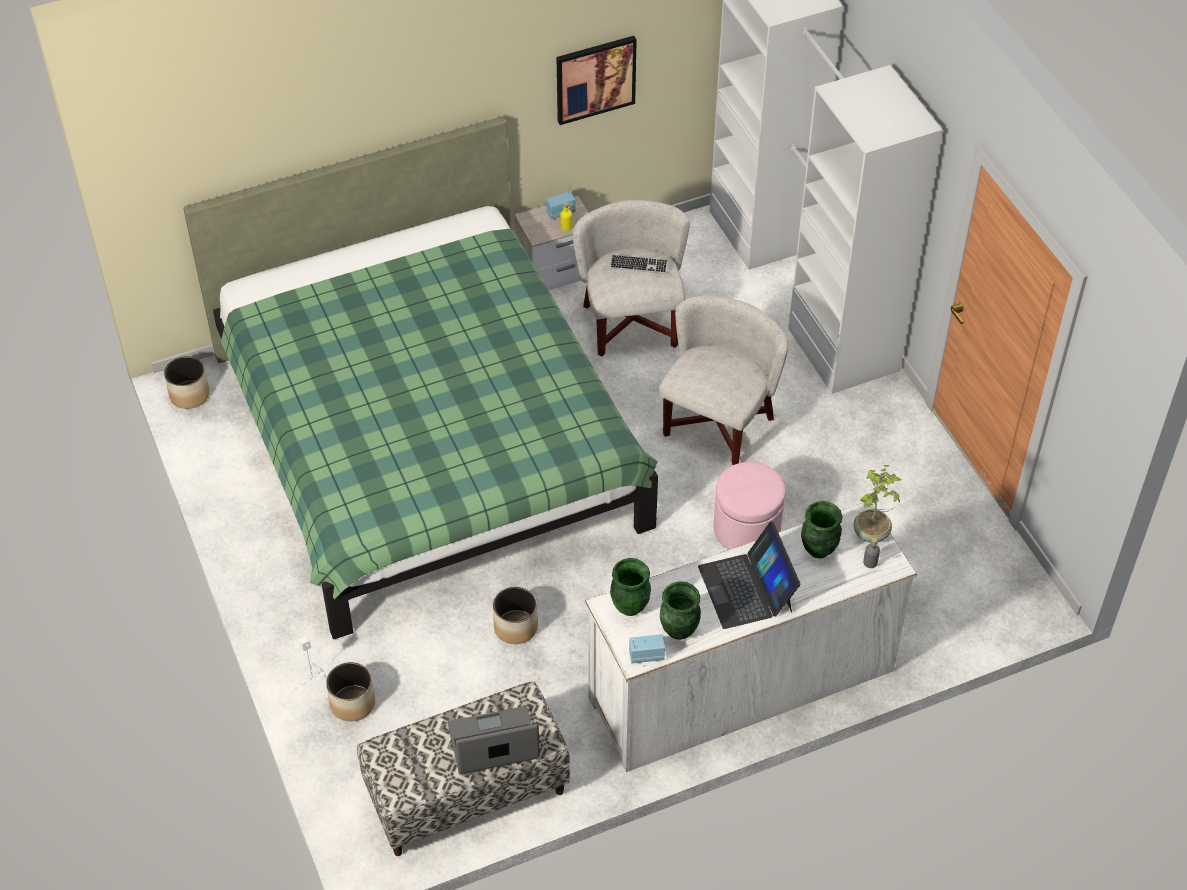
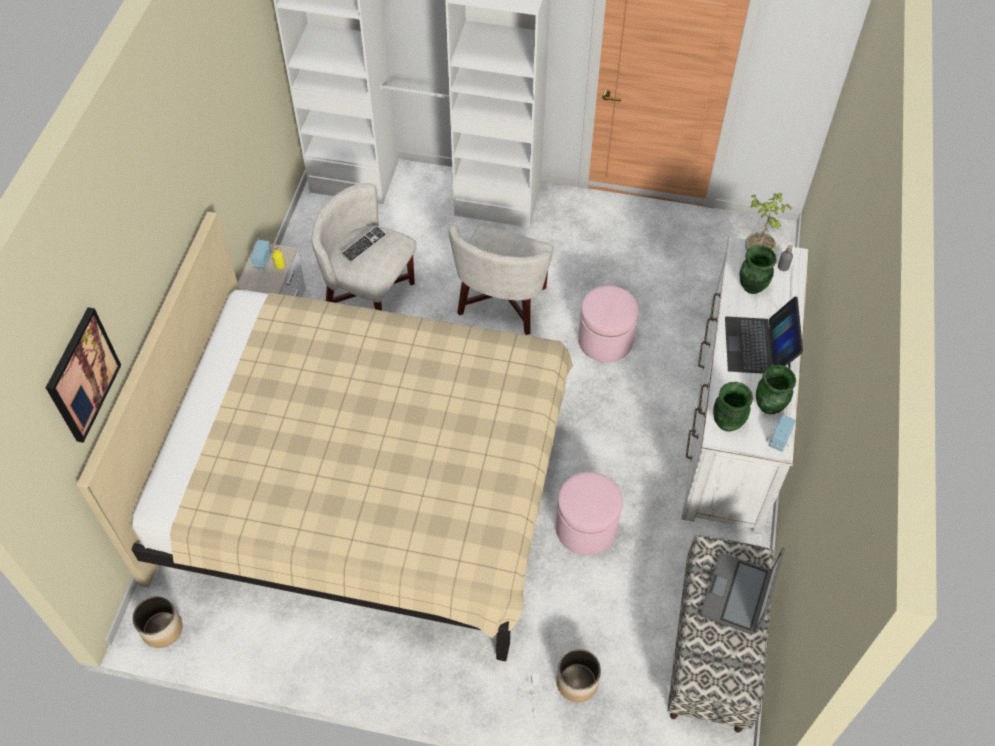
camera: 55 degrees left, 5 degrees up
green bed [183,117,658,639] -> beige bed [77,212,573,661]
planter [493,587,538,644] -> pink ottoman [556,472,622,555]
picture [557,36,637,125] -> picture moved to [46,307,121,443]
white armchair [659,296,788,465] -> white armchair turned 135 degrees counterclockwise [449,225,553,335]
laptop [698,521,800,629] -> laptop turned 75 degrees clockwise [725,296,803,374]

